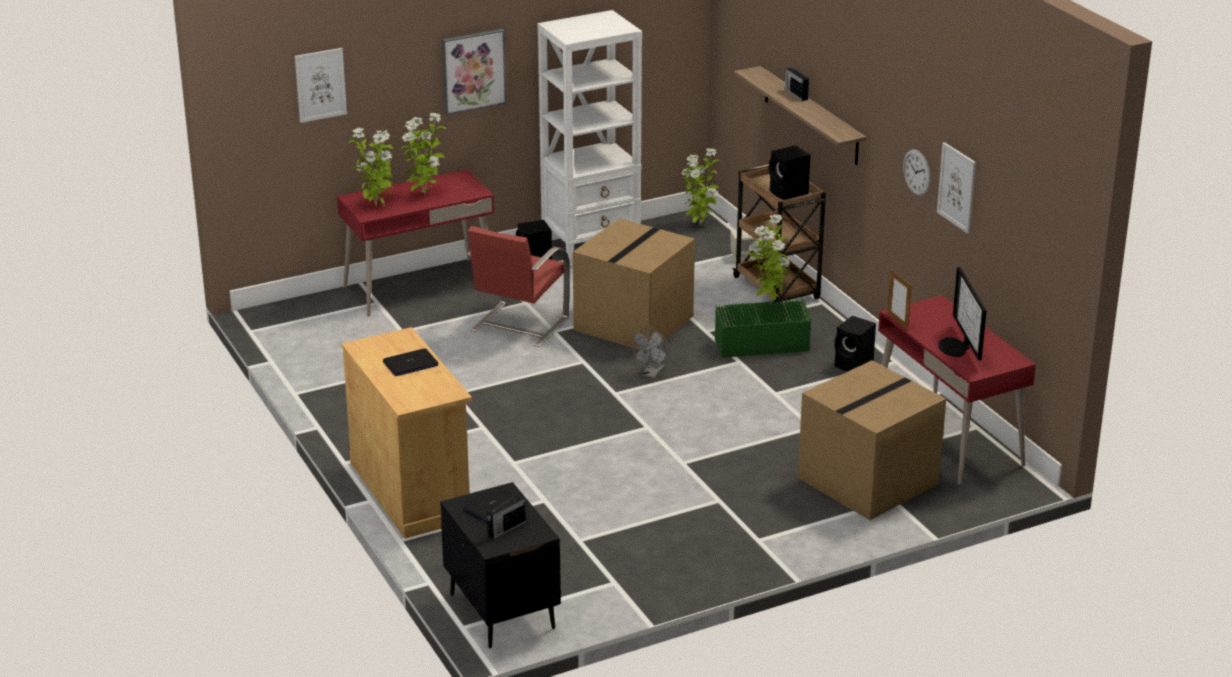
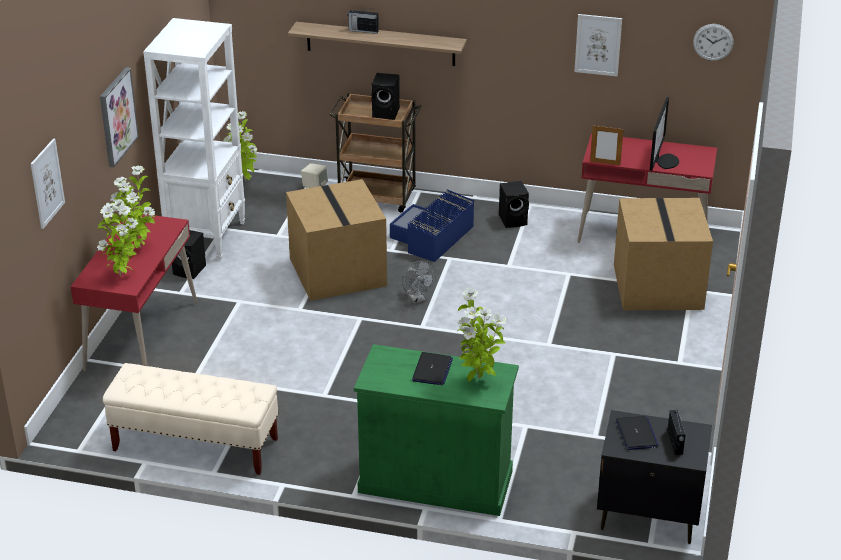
camera: 50 degrees left, 5 degrees up
beige cabinet [341,327,472,539] -> green cabinet [354,344,519,516]
red chair [467,226,570,347] -> none
green storage box [715,298,811,358] -> blue storage box [390,189,475,262]
potted plant [749,214,790,302] -> potted plant moved to [457,288,507,381]
wall clock [903,149,931,196] -> wall clock moved to [693,24,734,61]
monitor [938,267,986,360] -> monitor turned 105 degrees counterclockwise [650,97,679,171]
none -> beige bench [103,363,279,475]

